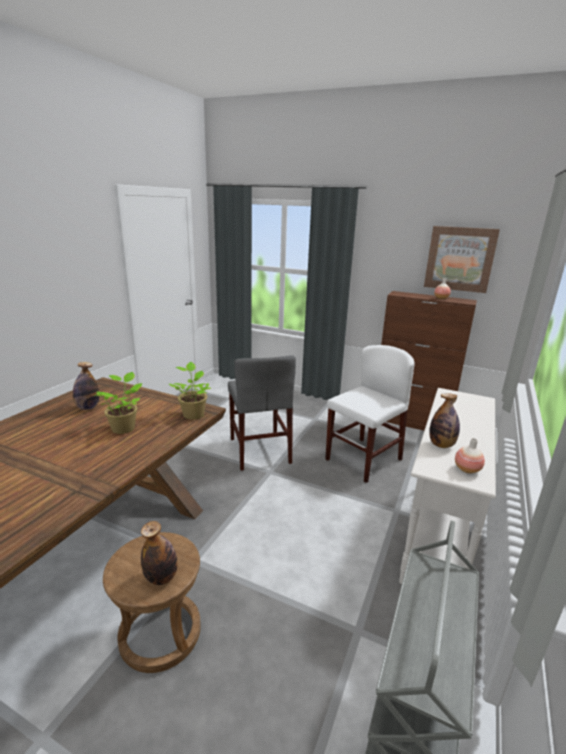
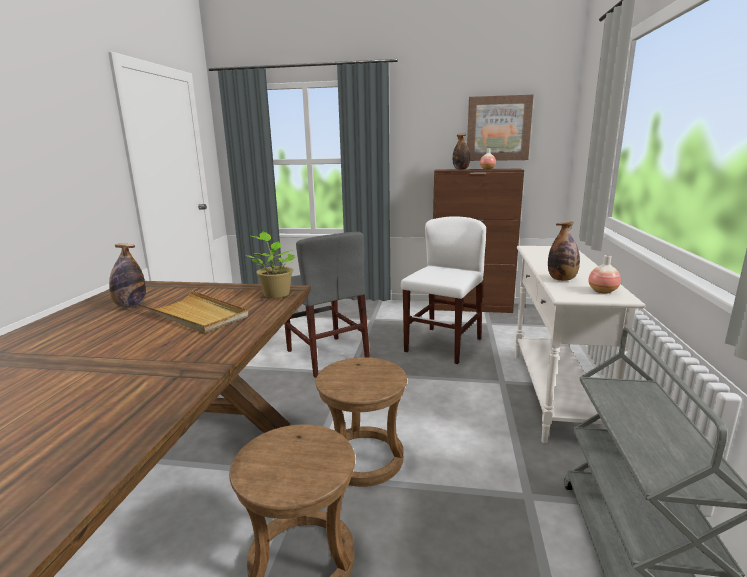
camera: 15 degrees left, 5 degrees down
potted plant [95,372,142,434] -> beige tray [141,290,248,334]
bottle [141,521,178,585] -> bottle moved to [452,134,470,170]
none -> brown stool [315,357,407,487]

